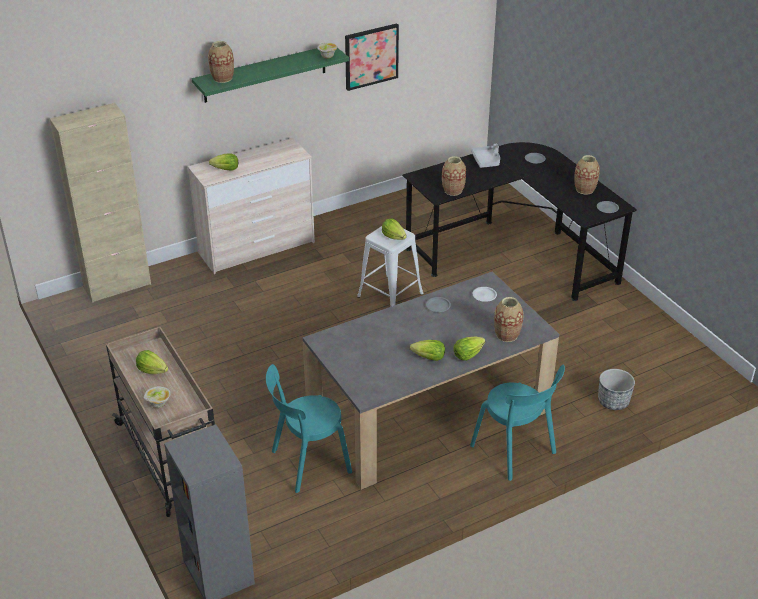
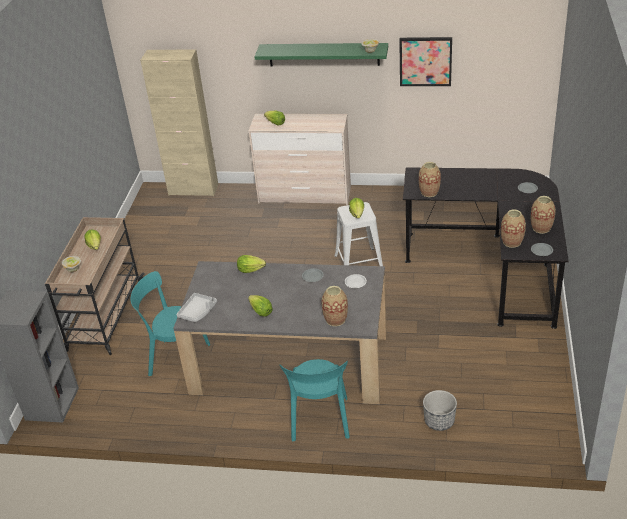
camera: 40 degrees right, 0 degrees up
vase [208,41,234,83] -> vase moved to [501,209,526,248]
lettuce [454,336,485,361] -> lettuce moved to [237,255,266,273]
grey tray [471,144,500,168] -> grey tray moved to [177,293,217,322]

